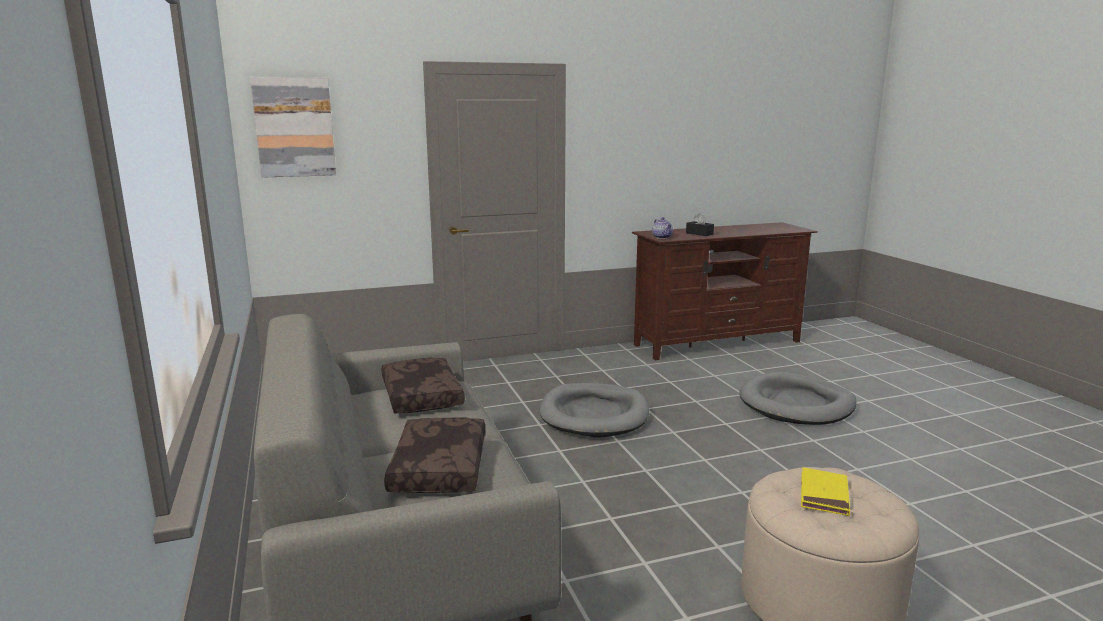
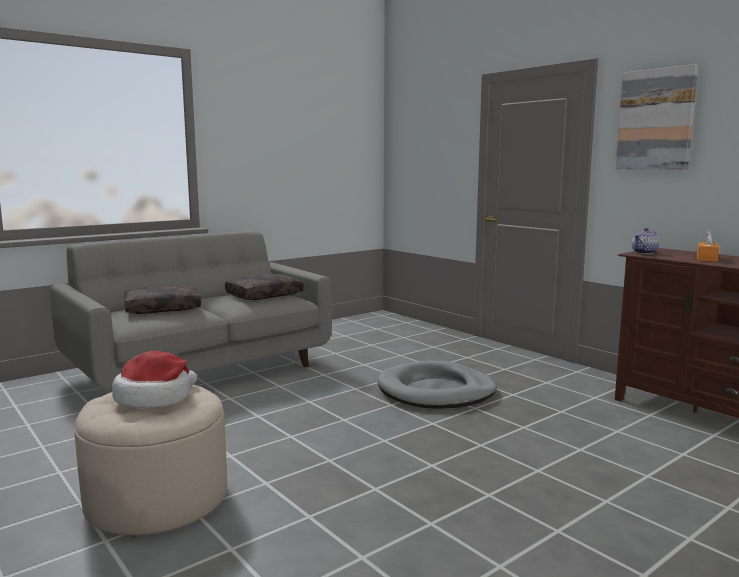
camera: 70 degrees right, 5 degrees down
picture [250,77,336,178] -> picture moved to [616,64,698,170]
black tissue box [686,213,714,236] -> orange tissue box [697,231,719,262]
grey dog bed [740,372,857,425] -> none
yellow book [801,467,850,516] -> hat [112,351,197,408]

